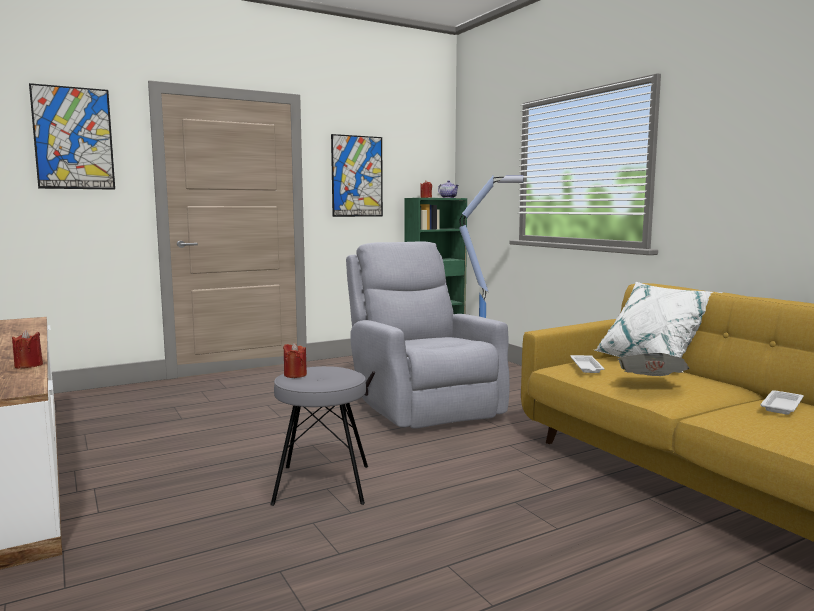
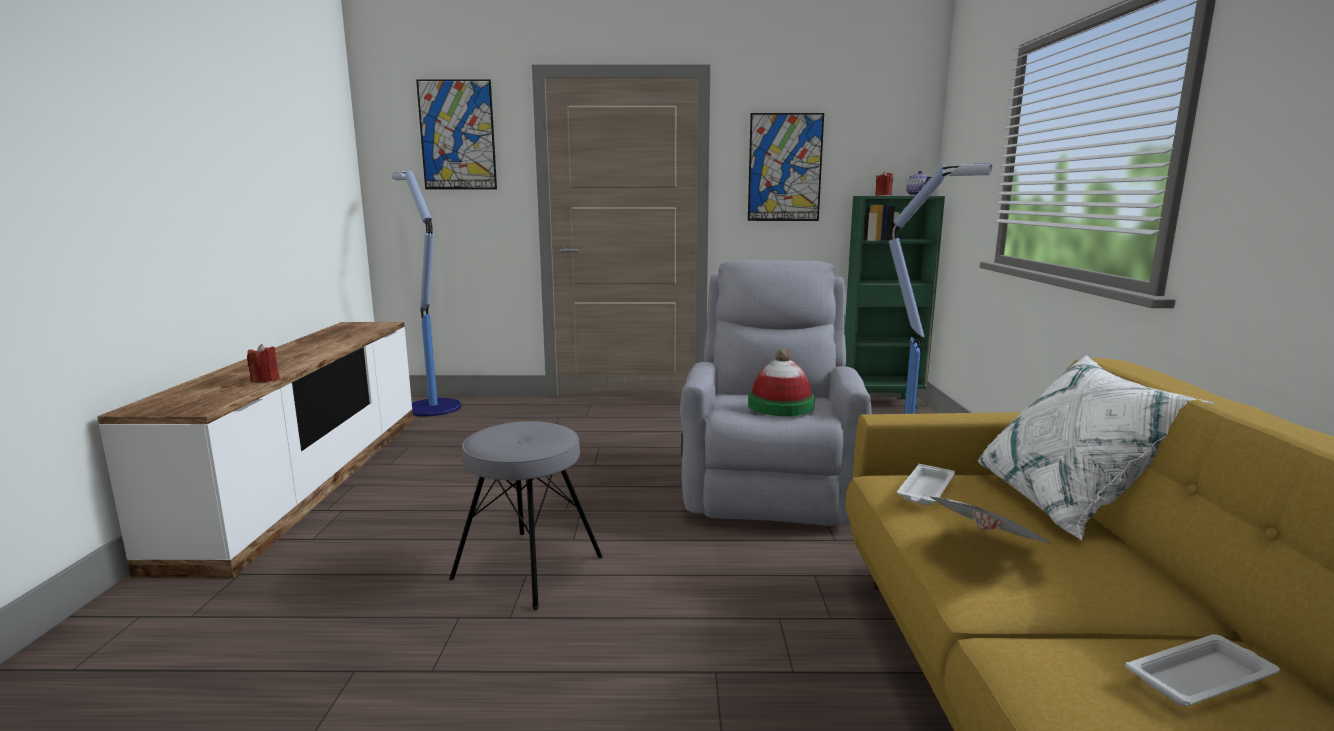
camera: 30 degrees right, 5 degrees up
red candle [283,343,307,378] -> none
none -> floor lamp [392,169,462,416]
none -> hat [748,349,815,416]

